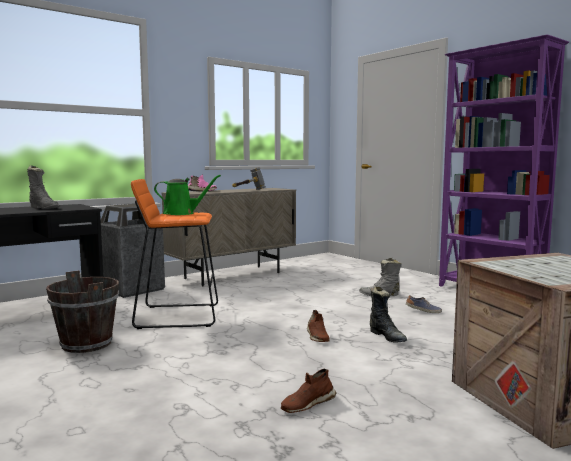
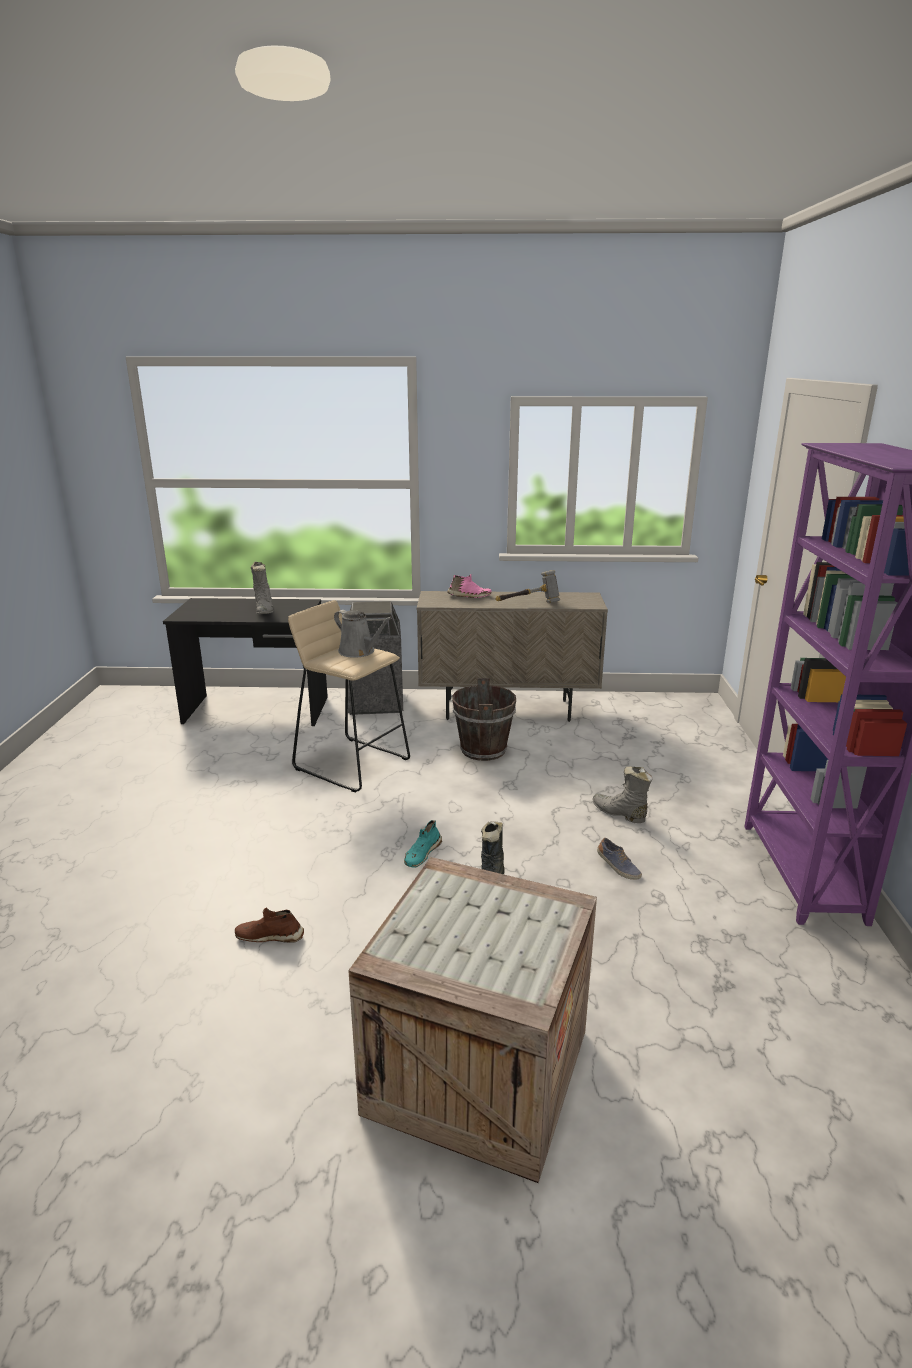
camera: 40 degrees right, 15 degrees up
brown bucket [46,270,119,353] -> brown bucket moved to [452,678,516,761]
orange stool [131,179,218,329] -> beige stool [288,600,410,792]
green watering can [154,175,221,215] -> grey watering can [334,610,392,658]
brown shoe [307,310,330,342] -> turquoise shoe [404,820,442,868]

